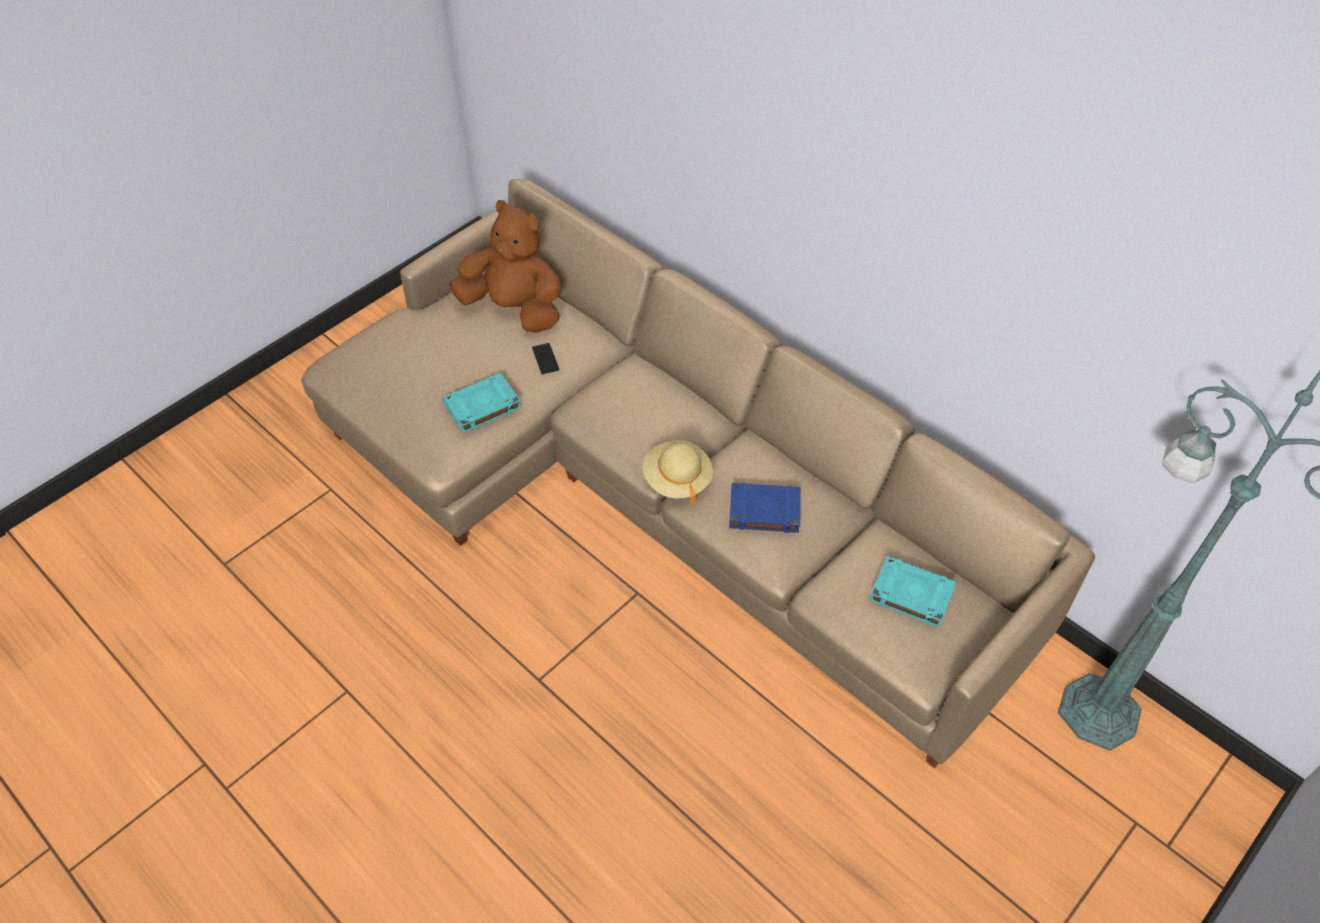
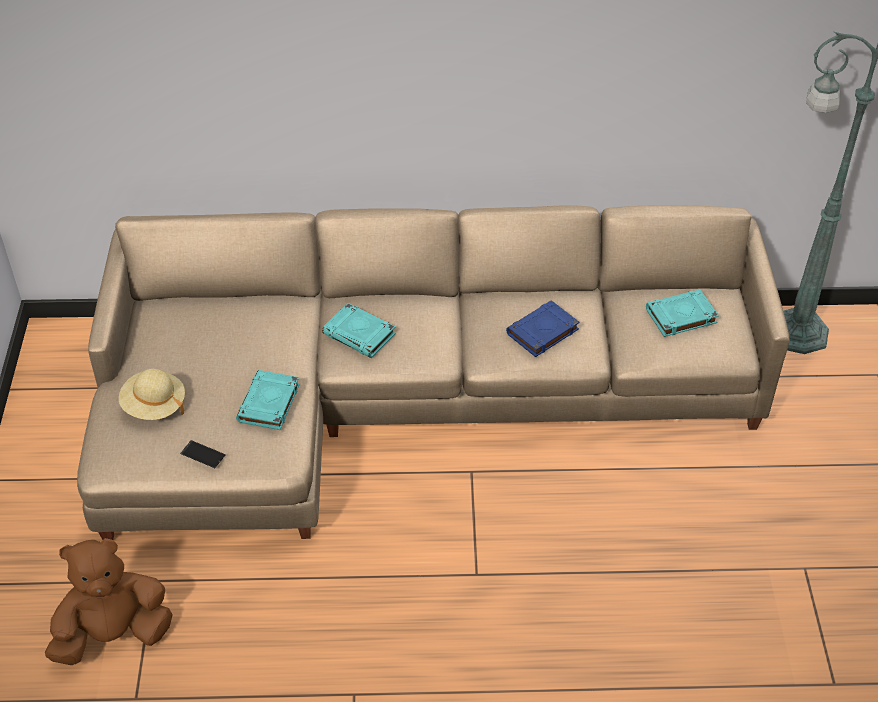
camera: 45 degrees left, 5 degrees down
brown plush toy [449,200,562,333] -> brown plush toy moved to [45,538,173,665]
phone [532,343,560,375] -> phone moved to [180,440,226,468]
beige hat [643,440,713,505] -> beige hat moved to [119,369,185,420]
none -> turquoise book [322,303,396,358]

